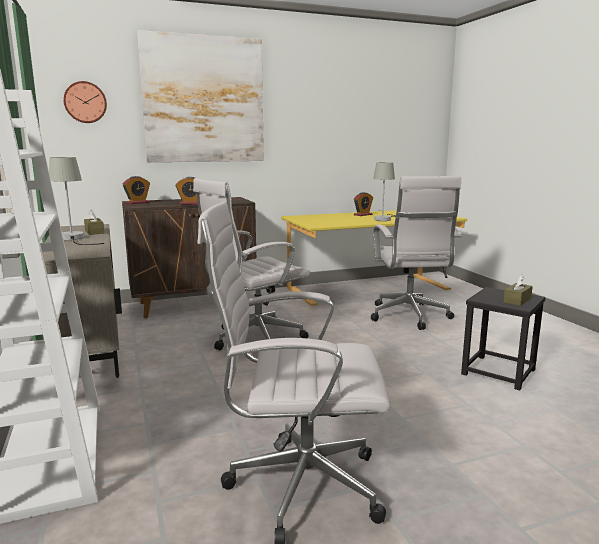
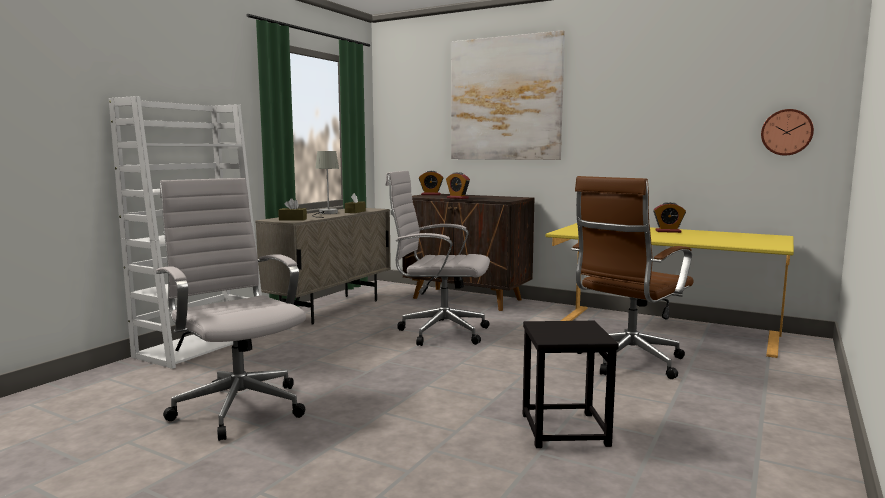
camera: 50 degrees right, 5 degrees down
wall clock [63,81,107,123] -> wall clock moved to [761,109,814,156]
white office chair [371,176,462,330] -> brown office chair [571,176,694,379]
grey table lamp [373,162,396,221] -> none
brown tissue box [503,275,533,306] -> brown tissue box moved to [278,199,307,221]

